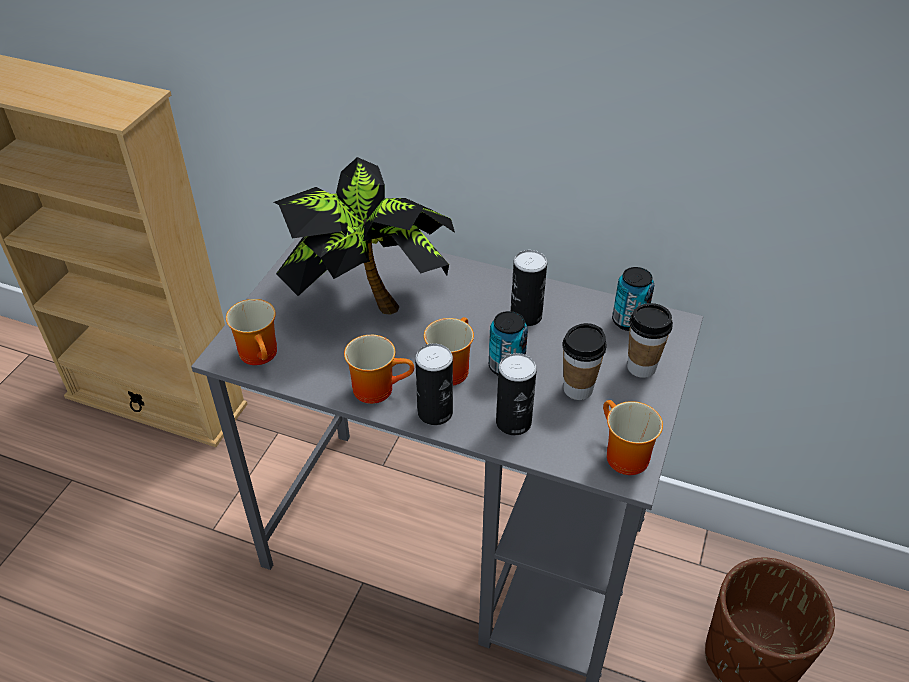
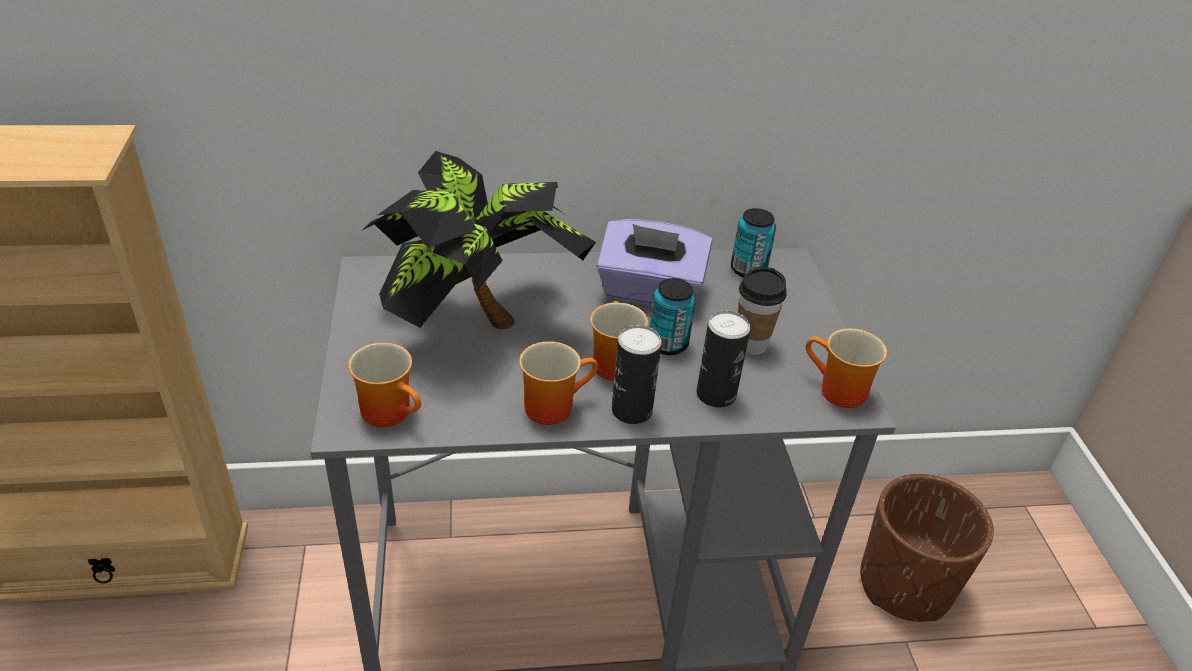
camera: 30 degrees left, 5 degrees down
can [511,250,547,326] -> purple tissue box [596,219,712,305]
cup [627,303,673,378] -> none

